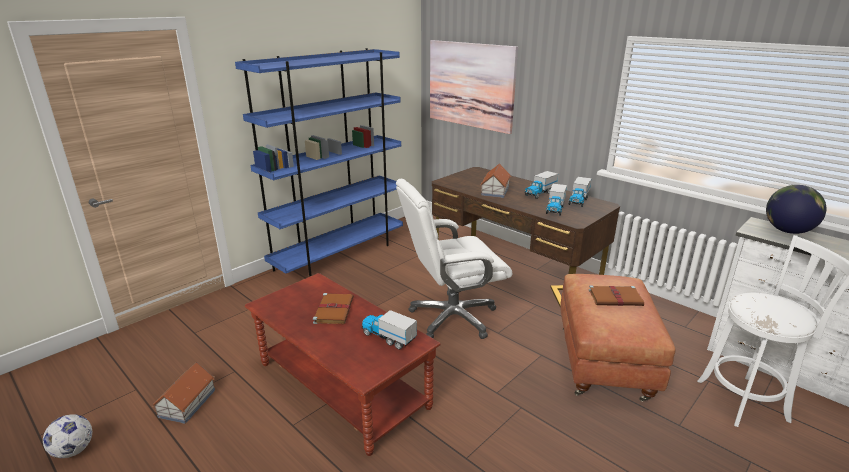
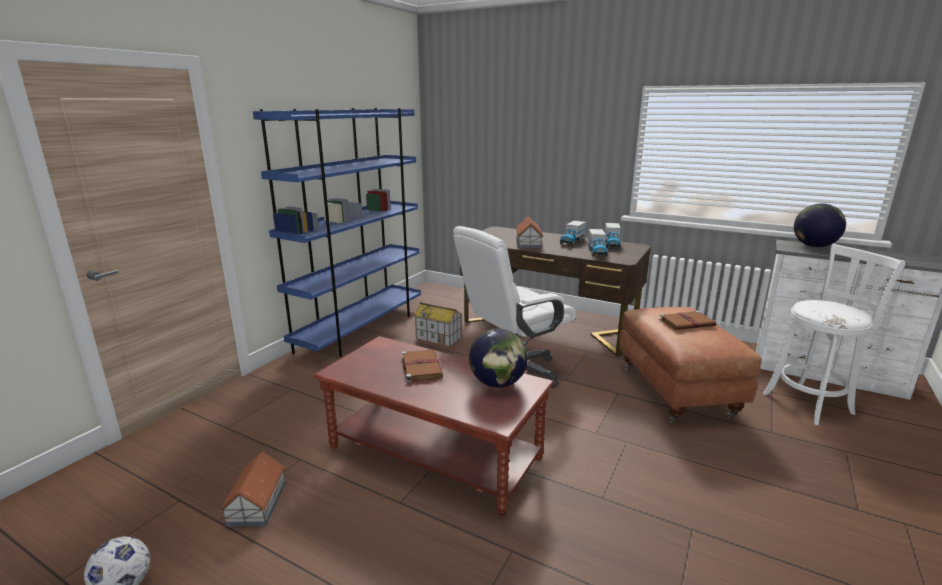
camera: 15 degrees left, 5 degrees down
toy truck [362,310,417,350] -> globe [469,329,528,388]
picture [430,40,518,134] -> none
none -> toy house [414,302,462,347]

